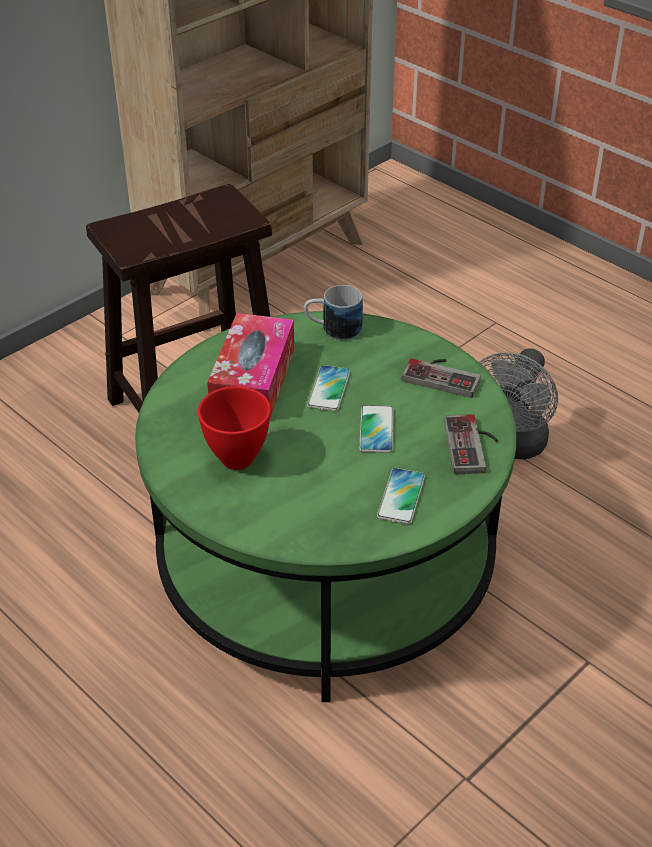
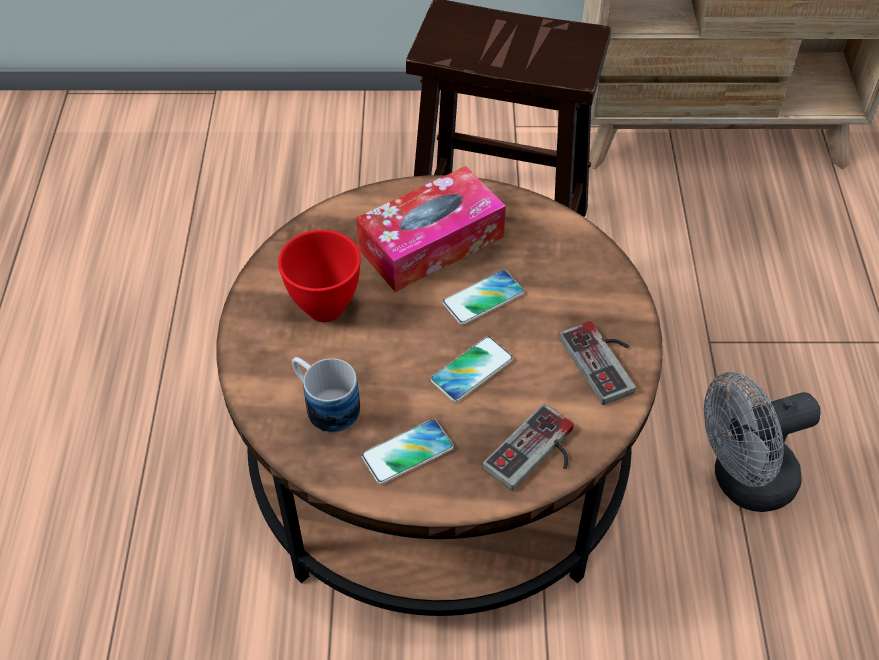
camera: 45 degrees right, 10 degrees up
green coffee table [135,311,517,702] -> brown coffee table [216,175,663,616]
mug [304,285,363,340] -> mug moved to [292,357,360,433]

